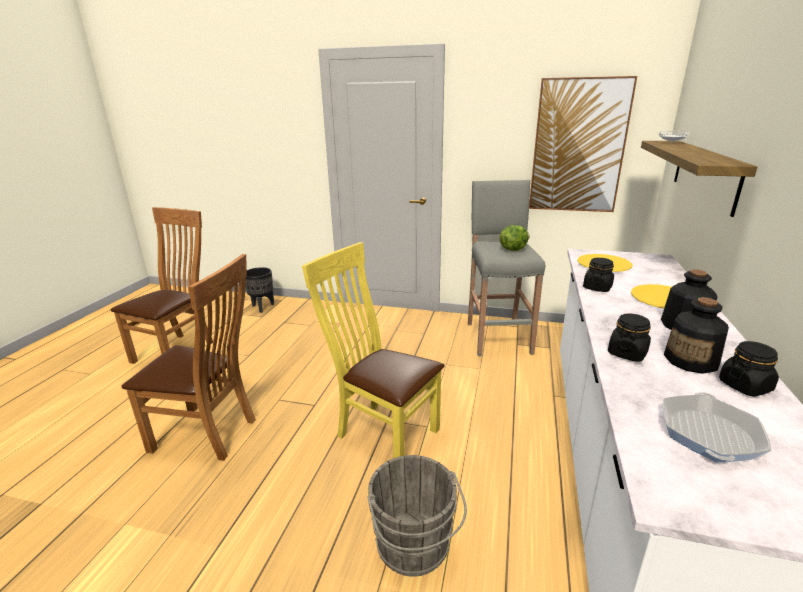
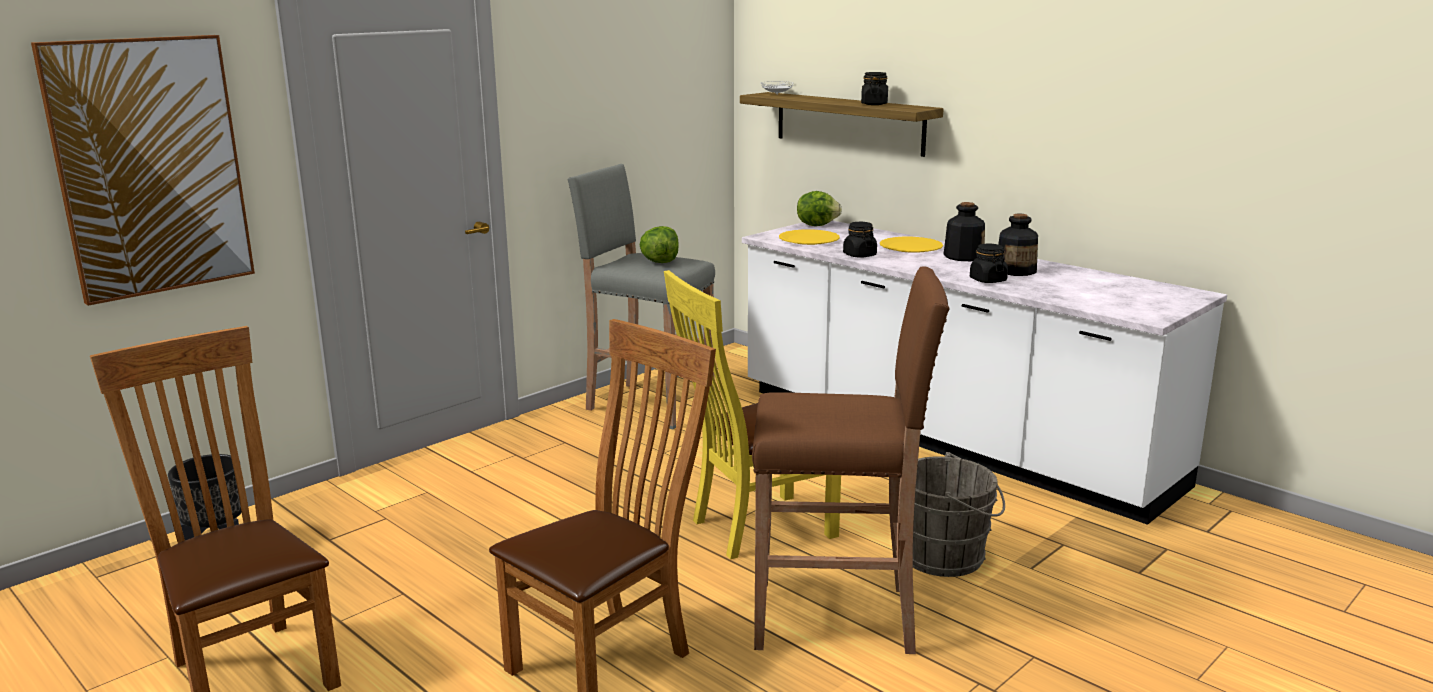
camera: 60 degrees left, 5 degrees down
picture [529,76,637,212] -> picture moved to [31,35,255,306]
frying pan [663,392,771,462] -> none
black jar [719,341,779,397] -> black jar moved to [861,72,888,105]
none -> brown stool [752,266,950,654]
none -> lettuce [797,191,842,226]

